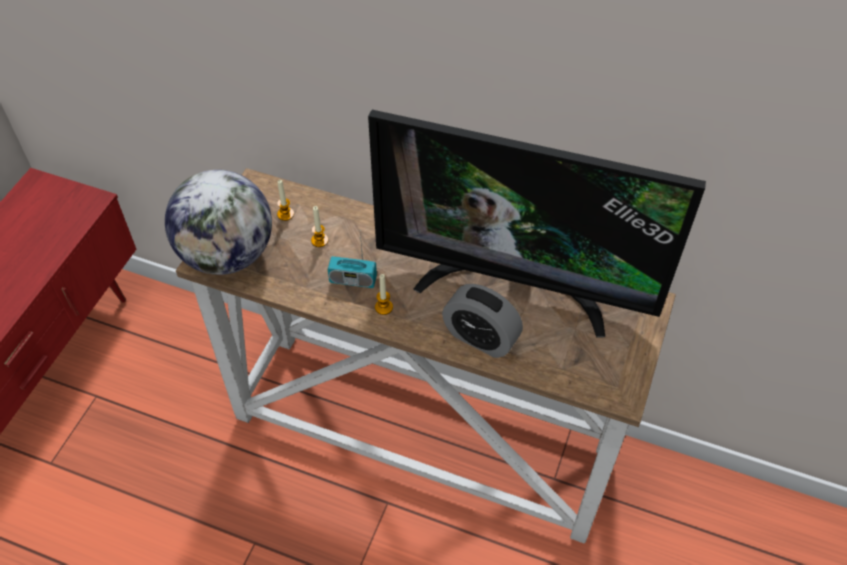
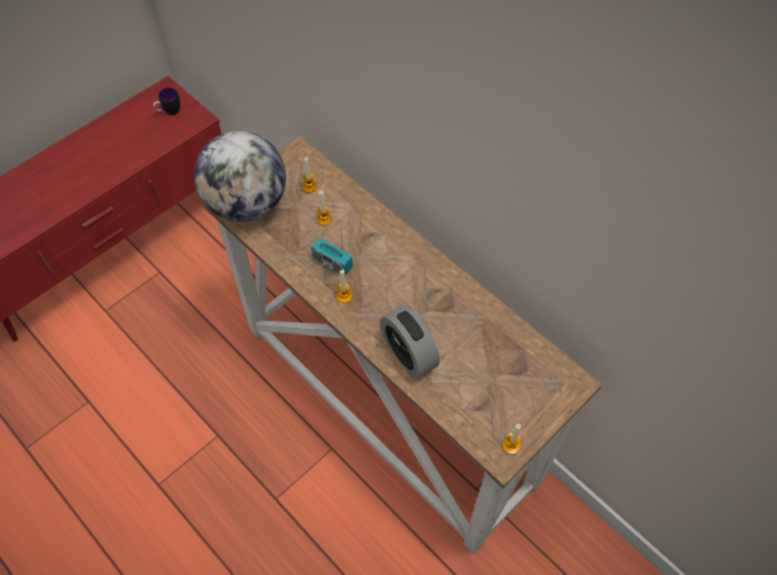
camera: 25 degrees right, 5 degrees up
television [368,110,706,338] -> none
none -> mug [153,88,180,115]
none -> candle [502,424,521,454]

